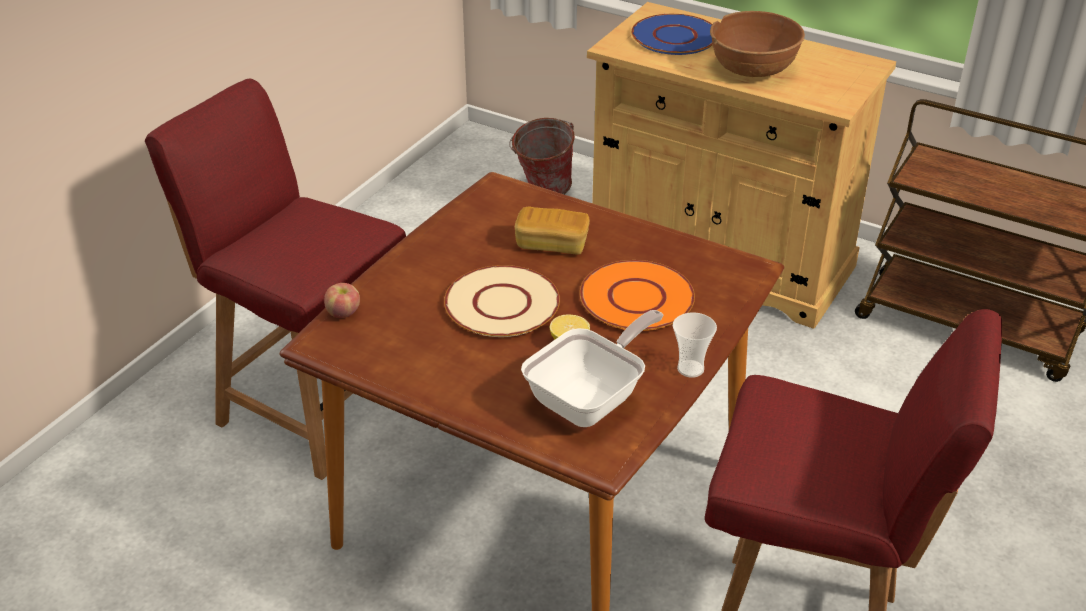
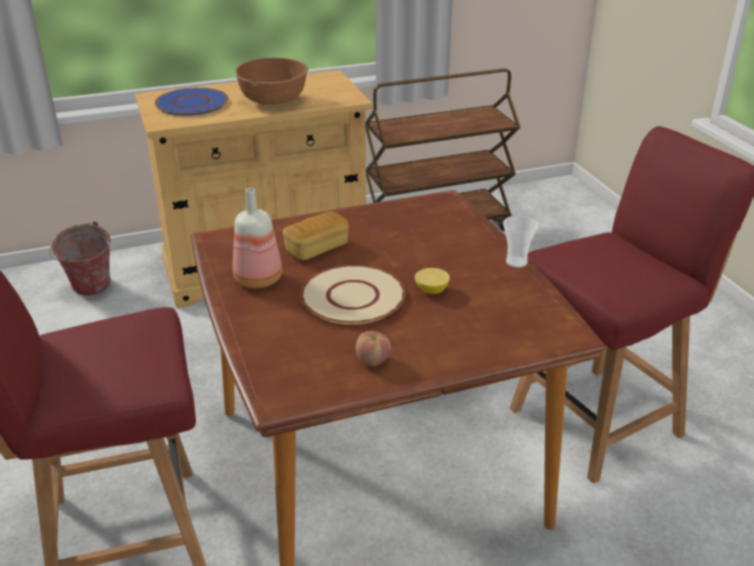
camera: 50 degrees left, 5 degrees down
apple [324,283,360,318] -> apple moved to [356,331,391,366]
frying pan [521,310,664,427] -> none
orange plate [579,260,695,331] -> none
none -> bottle [233,188,282,288]

